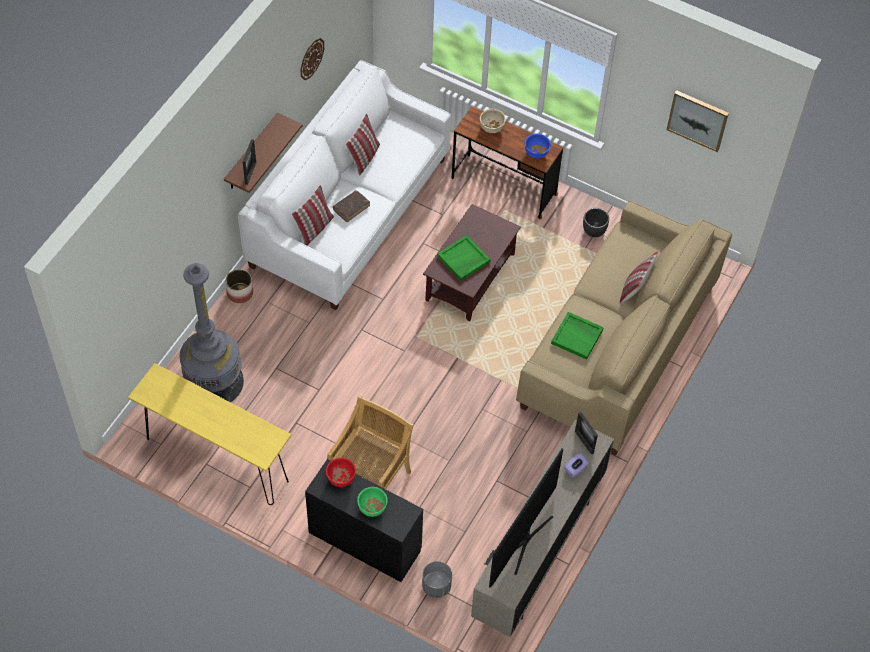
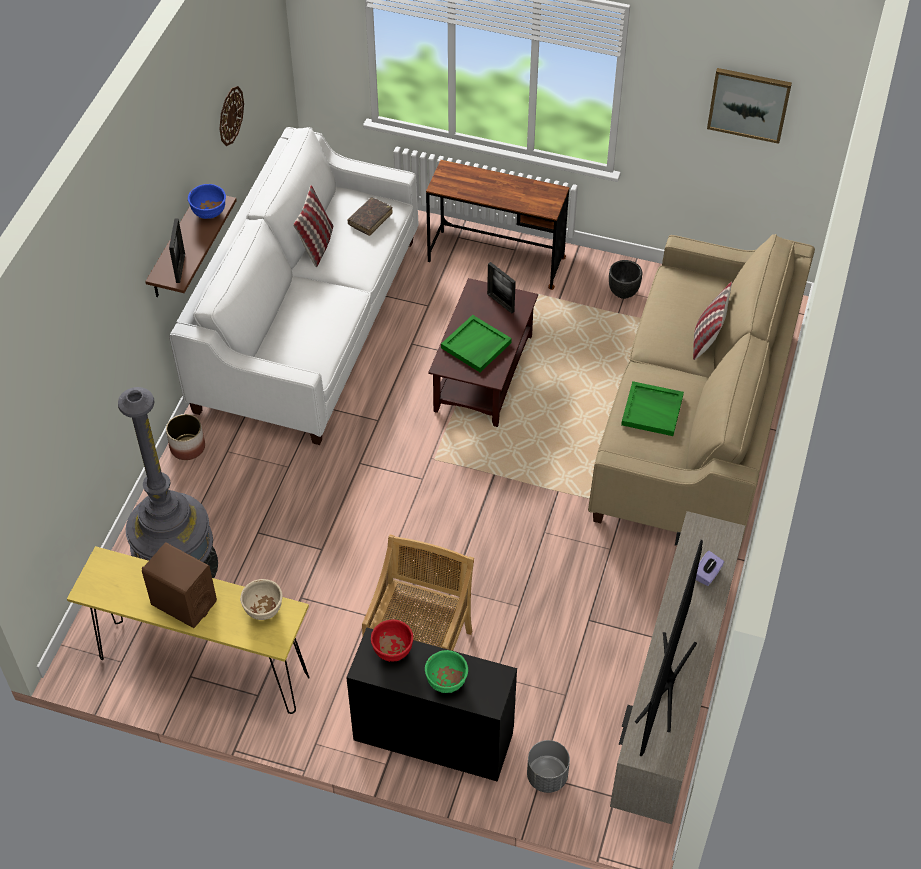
camera: 10 degrees left, 5 degrees down
pillow [292,185,334,246] -> none
brown book [333,190,370,222] -> brown book moved to [348,197,393,236]
beige bowl [480,109,506,133] -> beige bowl moved to [240,579,282,620]
blue bowl [525,134,551,159] -> blue bowl moved to [188,184,226,219]
picture frame [575,412,598,455] -> picture frame moved to [487,262,516,314]
none -> brown speaker [142,542,217,628]

